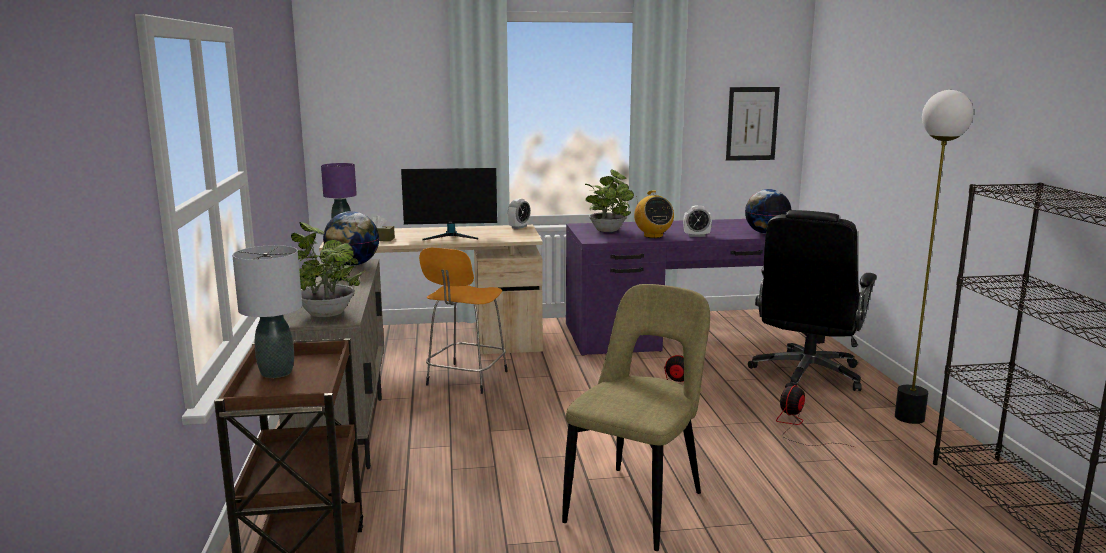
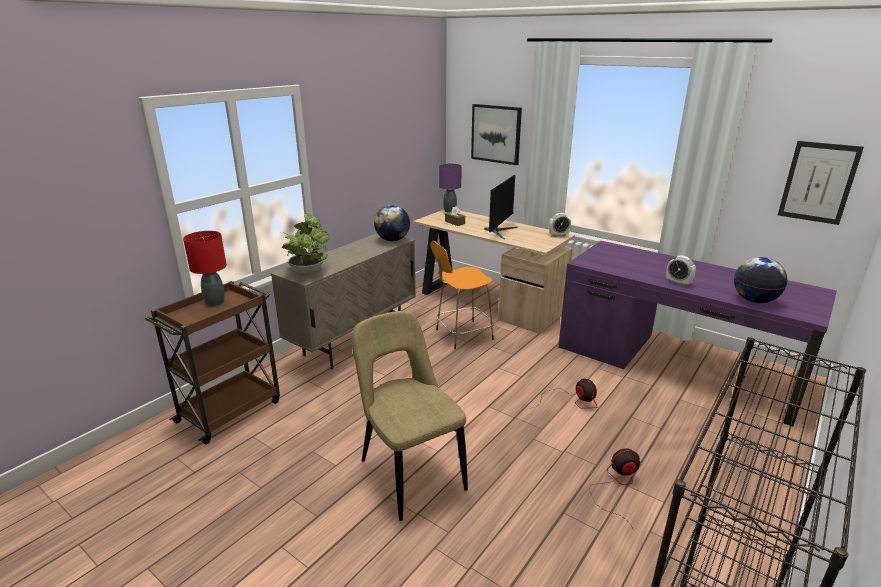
camera: 45 degrees right, 10 degrees up
grey table lamp [232,245,302,378] -> red table lamp [183,231,227,306]
monitor [401,168,497,240] -> monitor turned 105 degrees counterclockwise [484,175,518,239]
beige chair [562,284,710,551] -> beige chair turned 105 degrees counterclockwise [351,311,468,521]
potted plant [585,169,634,232] -> none
radio [634,190,674,238] -> none
black office chair [748,210,877,391] -> none
floor lamp [895,90,973,424] -> none
none -> picture [471,104,522,165]

